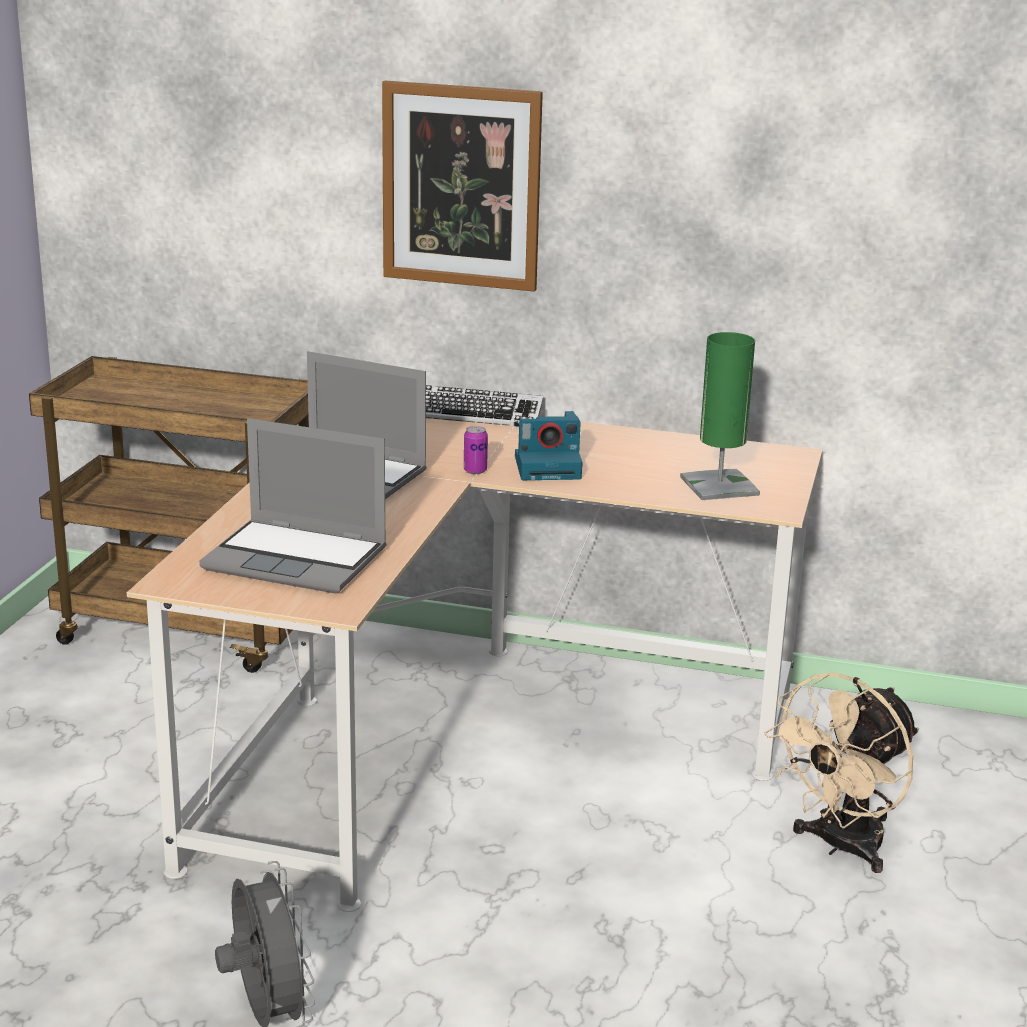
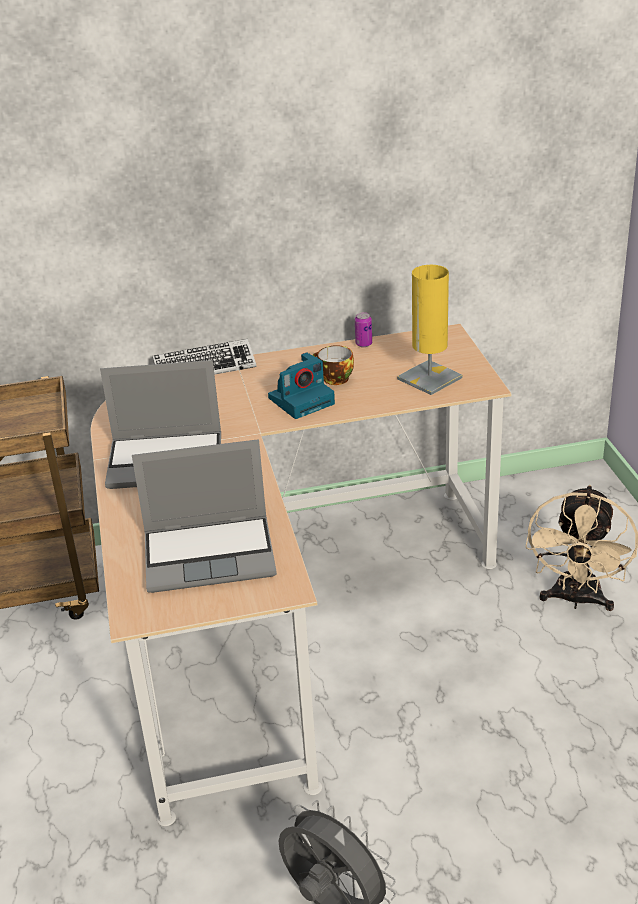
camera: 25 degrees left, 10 degrees up
picture [382,81,543,292] -> none
can [464,426,488,474] -> can moved to [355,312,372,347]
green table lamp [680,332,760,500] -> yellow table lamp [397,265,463,395]
none -> cup [313,345,354,385]

